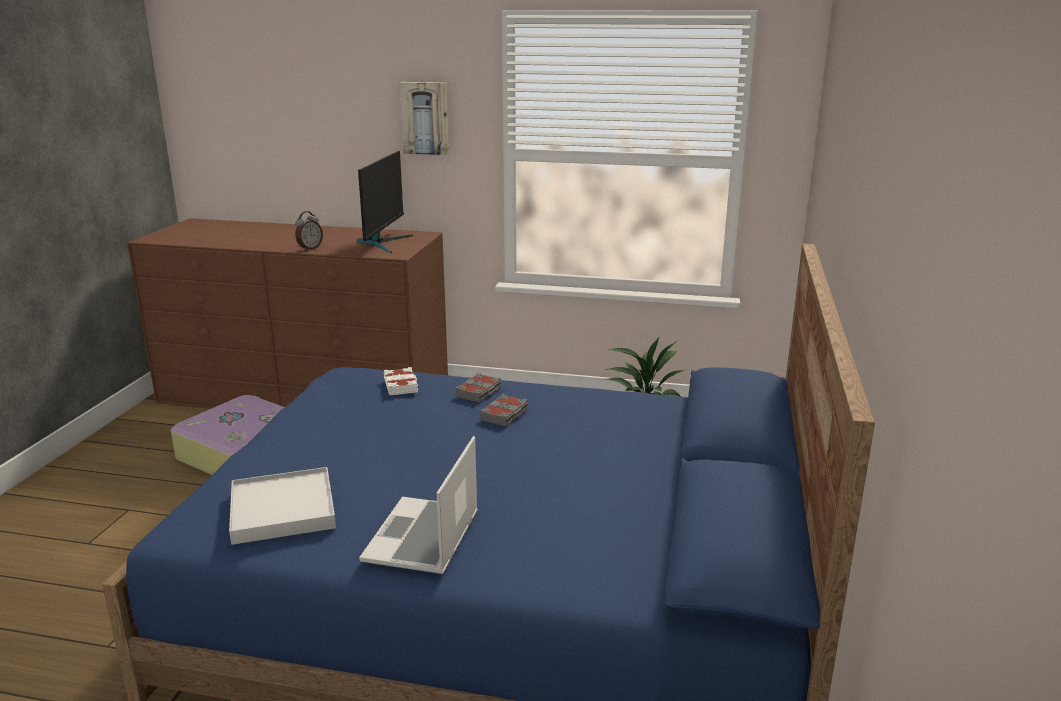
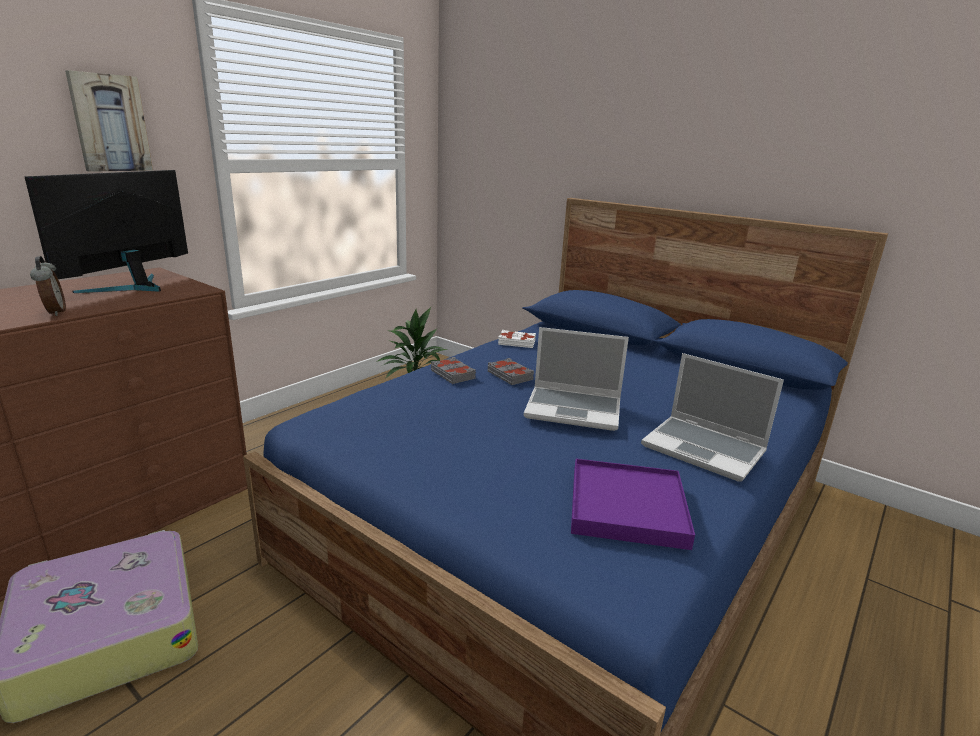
camera: 65 degrees left, 0 degrees up
white tray [229,467,336,545] -> purple tray [571,459,695,550]
monitor [357,151,413,253] -> monitor turned 105 degrees counterclockwise [24,170,188,293]
white book [384,367,418,396] -> white book moved to [498,330,536,348]
none -> laptop [524,327,629,431]

